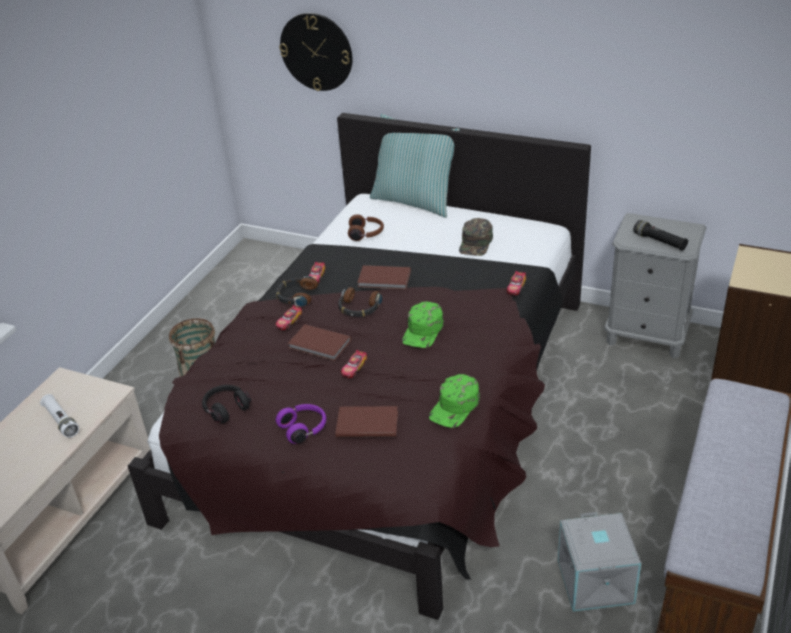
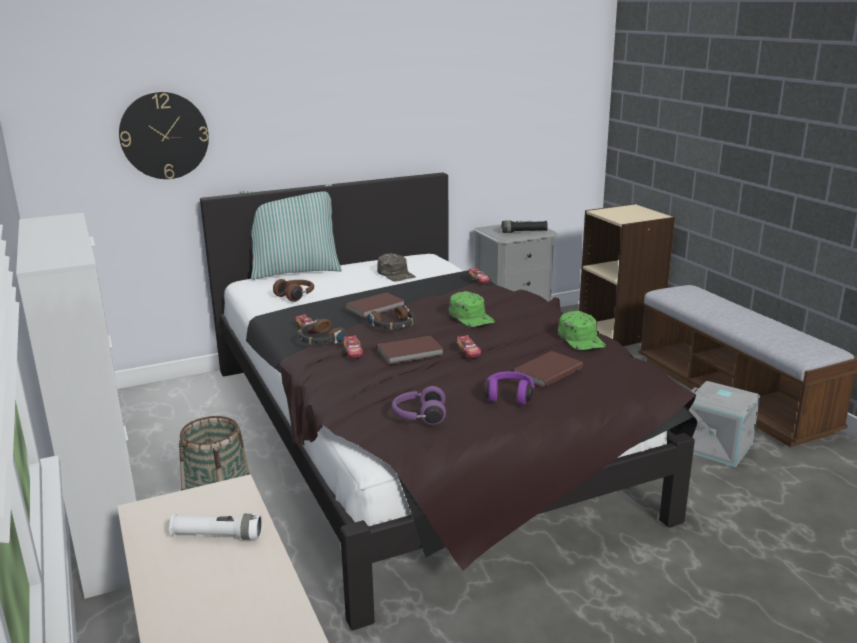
camera: 50 degrees left, 15 degrees down
black headphones [202,385,251,423] -> purple headphones [392,386,446,425]
none -> cabinet [16,213,136,599]

